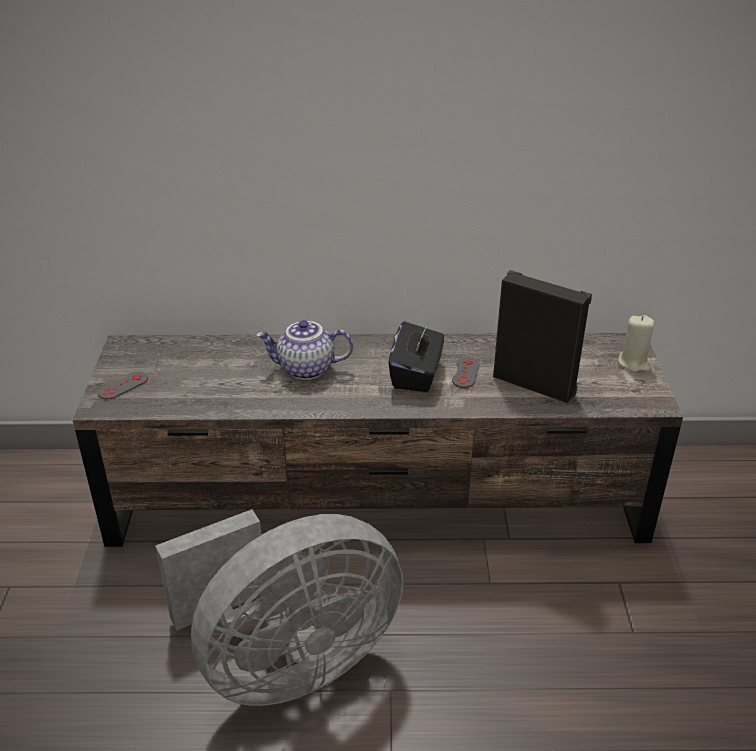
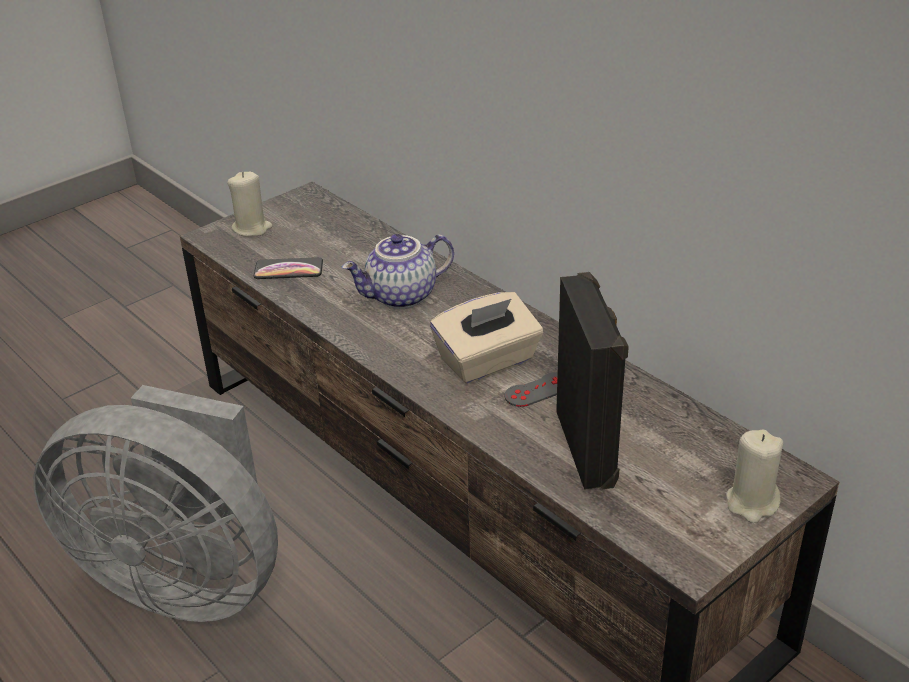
camera: 50 degrees right, 0 degrees up
grey game controller [98,371,148,399] -> beige candle [227,172,273,237]
teapot [256,320,353,380] -> teapot turned 75 degrees counterclockwise [342,234,454,309]
black tissue box [389,320,444,392] -> beige tissue box [430,292,543,384]
none -> phone [254,257,323,279]

